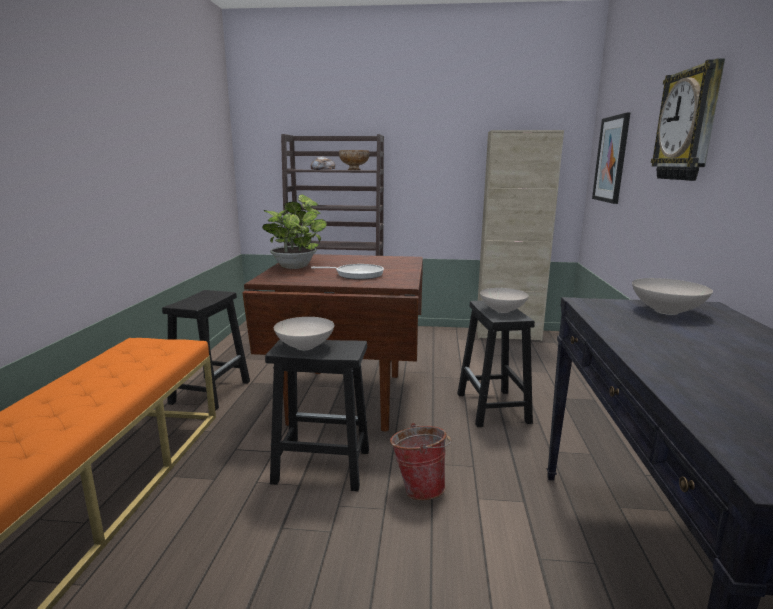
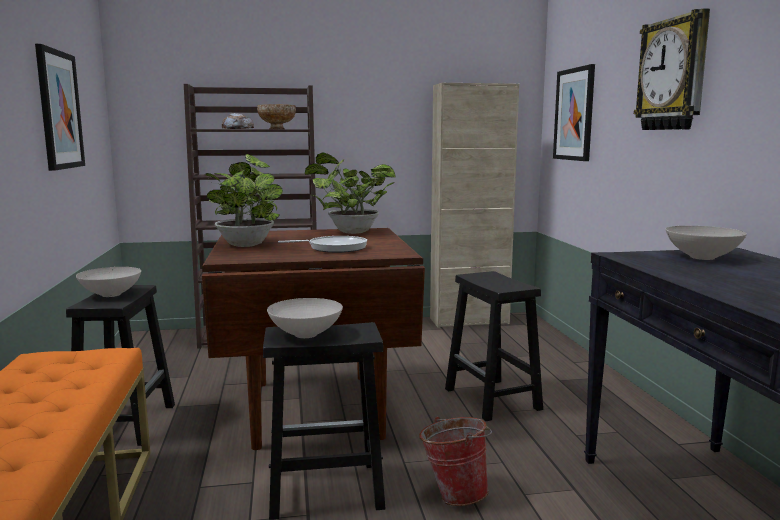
camera: 15 degrees left, 5 degrees down
white bowl [480,288,529,313] -> white bowl moved to [76,267,141,297]
none -> picture [35,44,85,171]
none -> potted plant [305,152,395,234]

